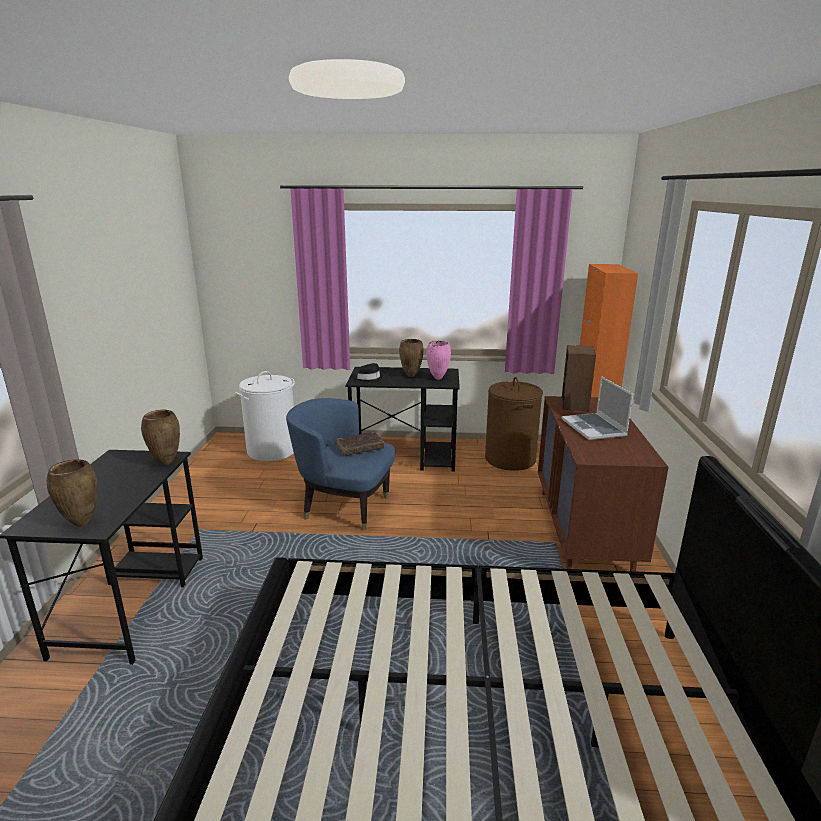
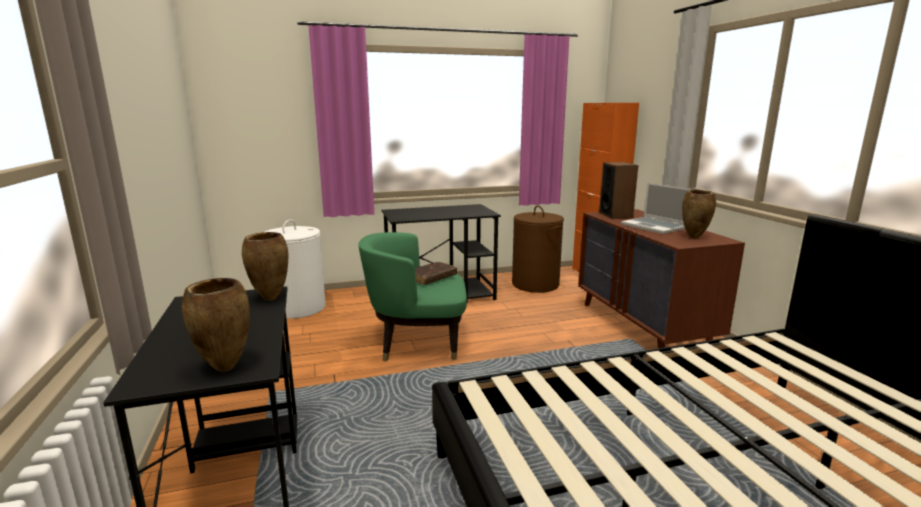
camera: 20 degrees left, 5 degrees down
blue armchair [286,398,395,530] -> green armchair [359,232,467,362]
black hat [354,363,383,384] -> none
brown vase [399,339,424,377] -> brown vase moved to [682,190,716,238]
pink vase [427,341,451,380] -> none

